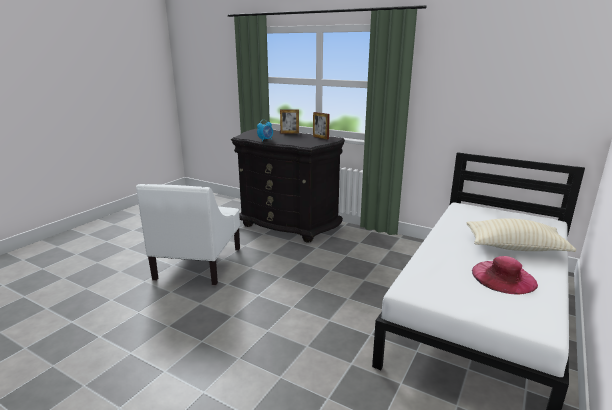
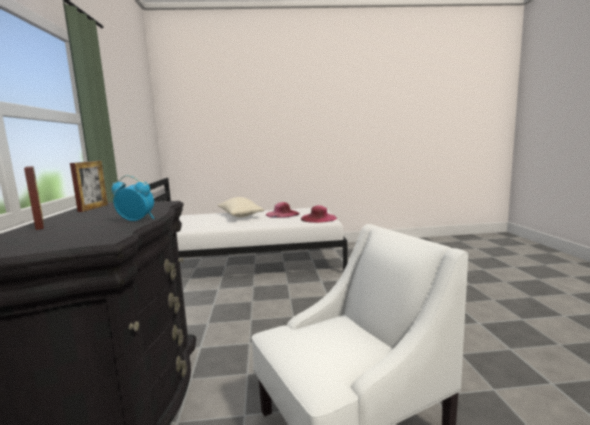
camera: 125 degrees left, 10 degrees down
none -> pink hat [301,205,337,223]

